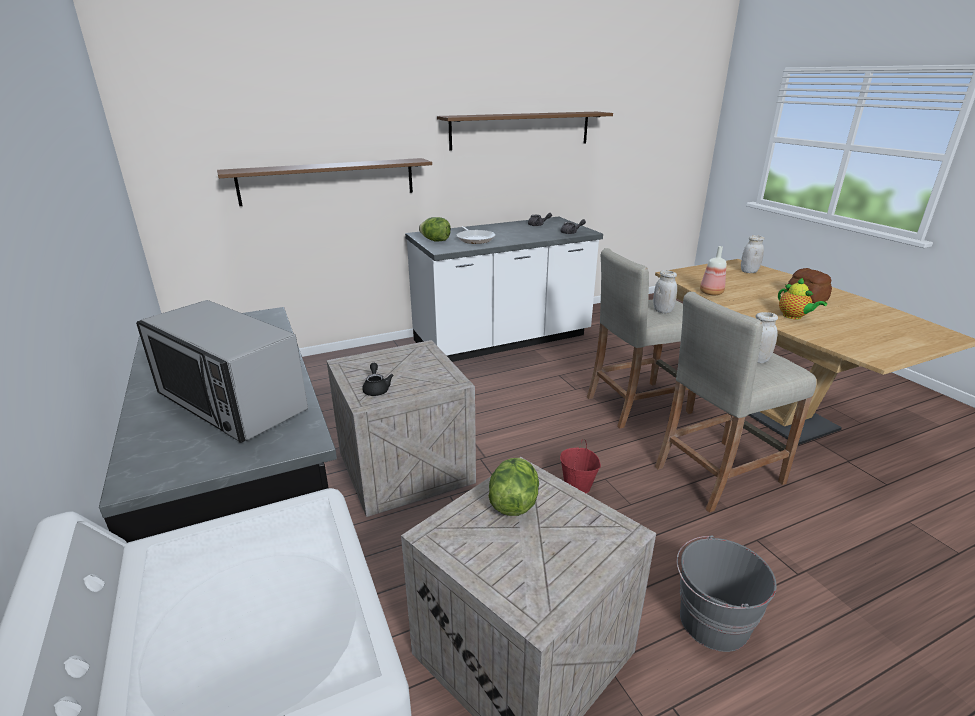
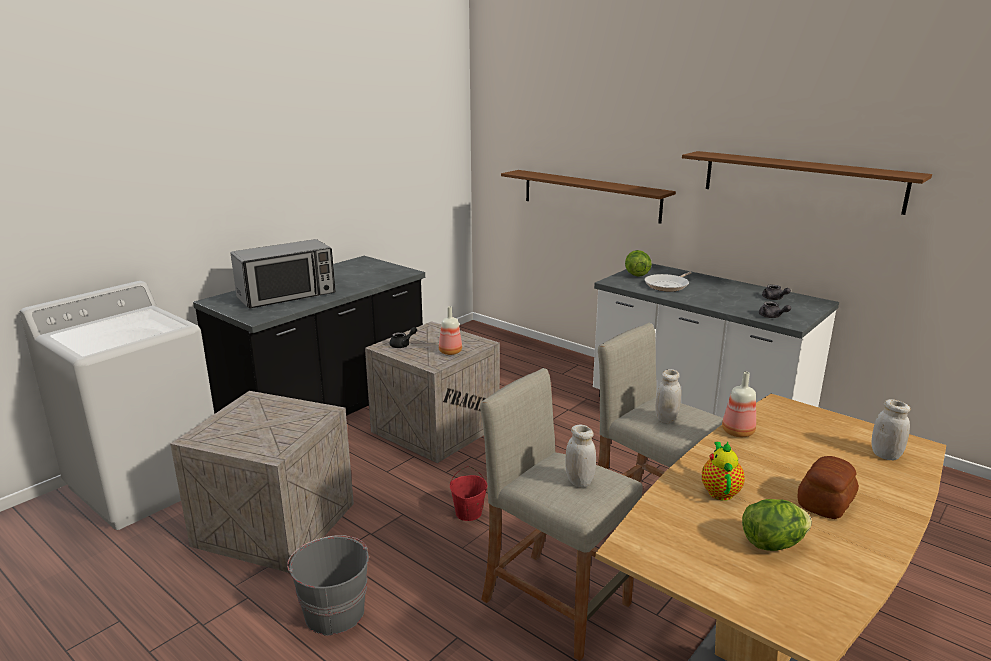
camera: 65 degrees right, 5 degrees down
microwave [136,300,308,443] -> microwave turned 135 degrees counterclockwise [231,239,336,308]
lettuce [489,458,539,516] -> lettuce moved to [742,499,812,551]
teapot [778,278,827,319] -> teapot turned 150 degrees clockwise [702,441,745,501]
none -> bottle [439,306,462,355]

